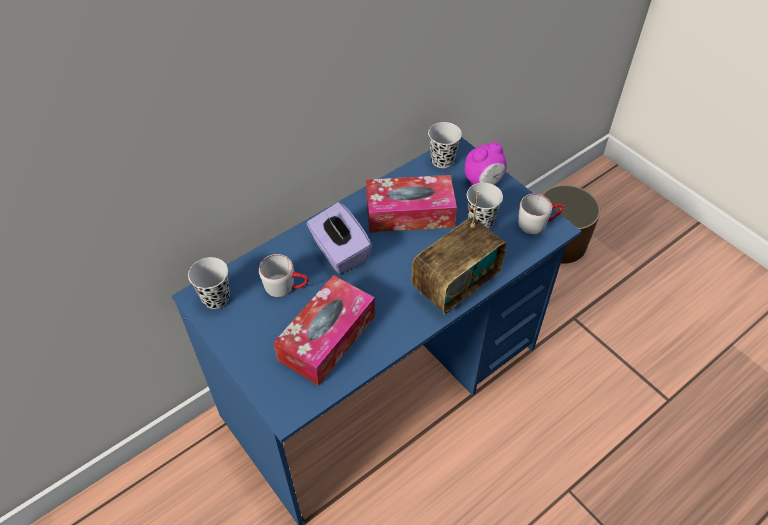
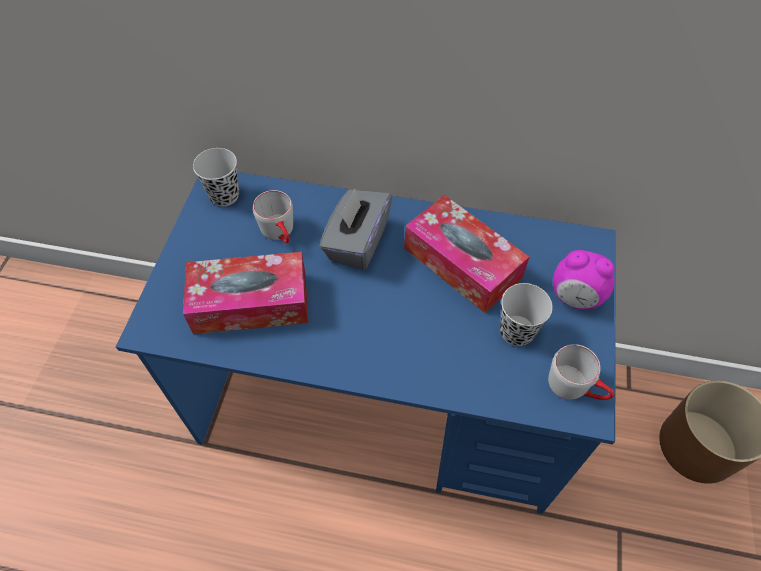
camera: 50 degrees right, 5 degrees up
purple tissue box [307,202,372,274] -> grey tissue box [319,189,392,270]
radio [411,191,506,315] -> none
black cup [428,122,462,168] -> none

